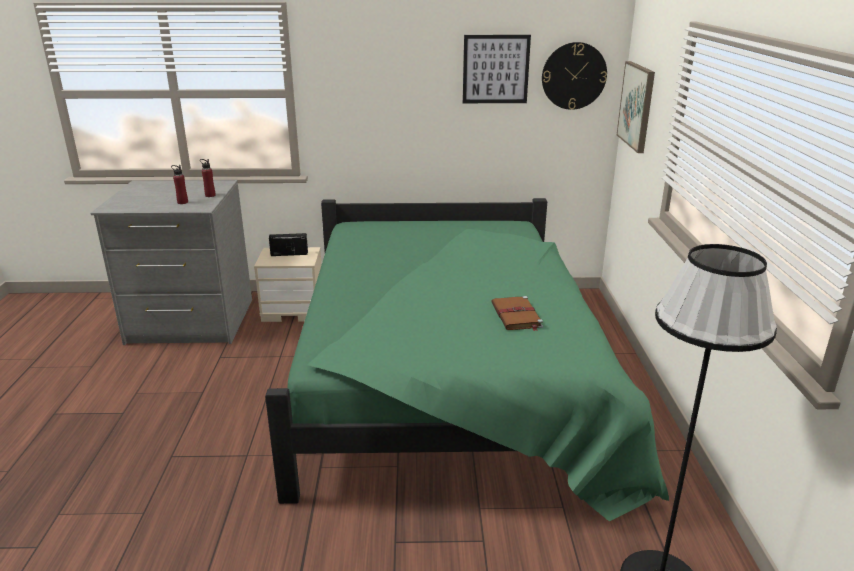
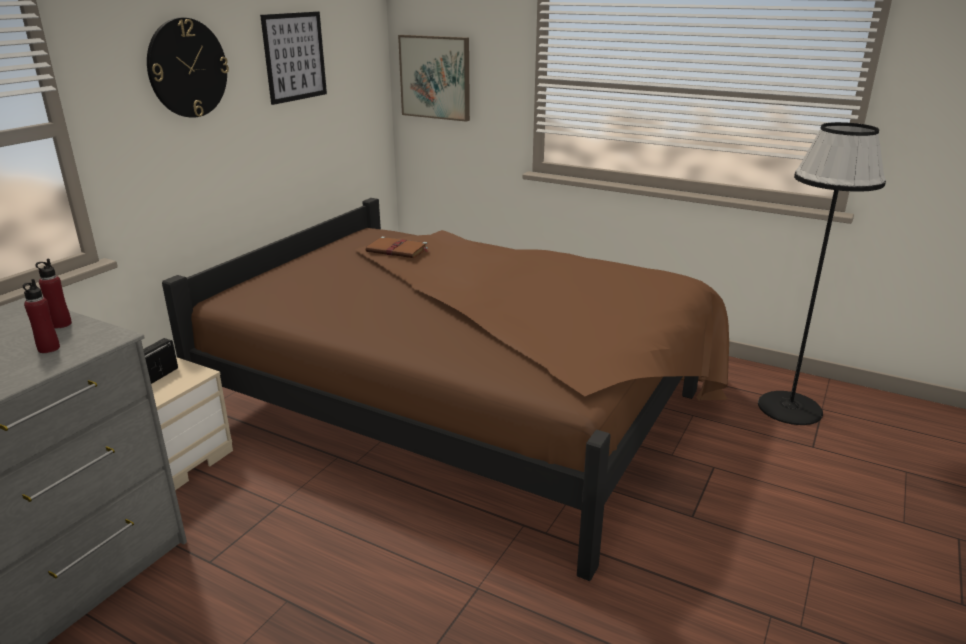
camera: 60 degrees left, 0 degrees up
green bed [265,198,669,521] -> brown bed [162,198,729,581]
brown book [491,296,543,331] -> brown book moved to [366,236,428,258]
wall clock [542,42,607,110] -> wall clock moved to [147,18,229,118]

